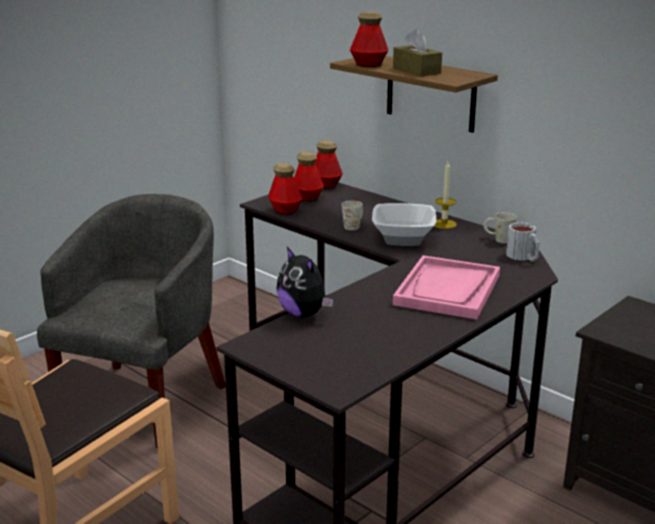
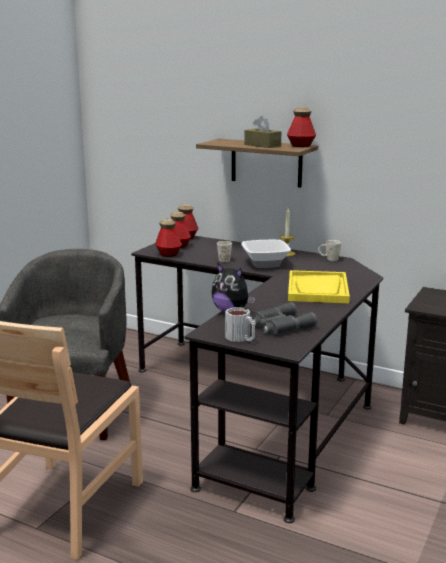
camera: 15 degrees left, 5 degrees down
bottle [350,12,388,67] -> bottle moved to [287,108,316,147]
pink tray [393,255,500,320] -> yellow tray [288,270,350,303]
mug [506,223,540,261] -> mug moved to [225,307,255,342]
none -> grey binoculars [252,302,317,334]

